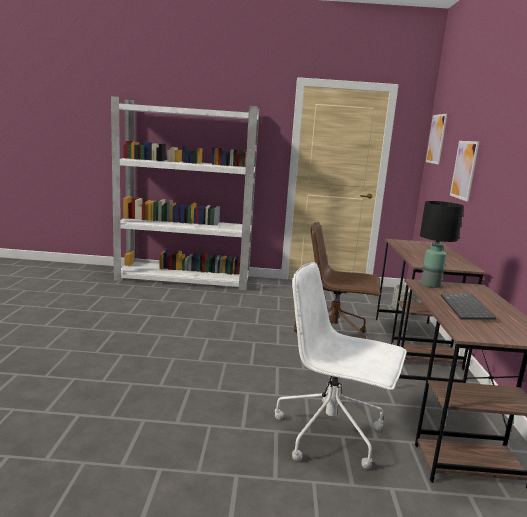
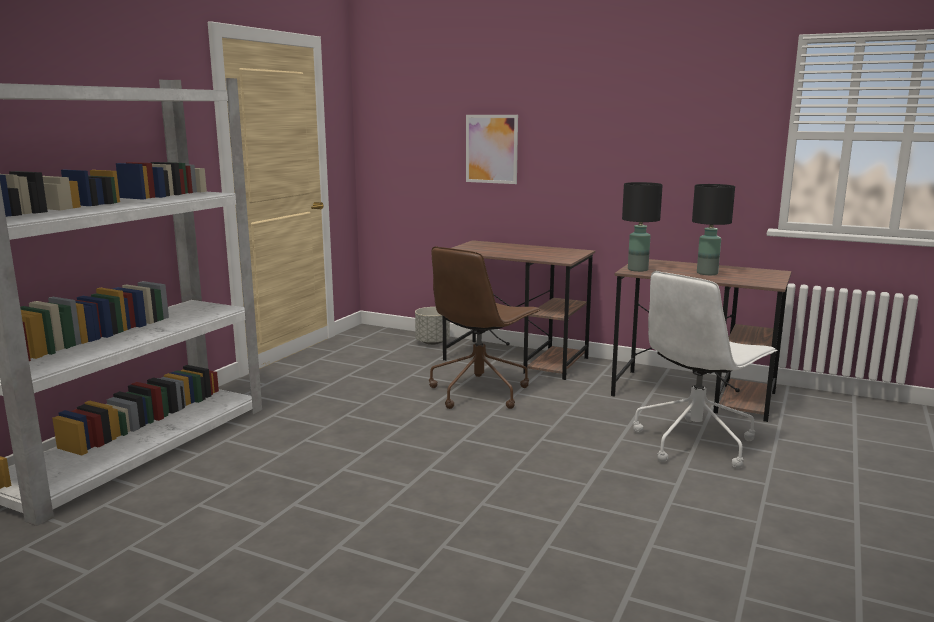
camera: 65 degrees left, 0 degrees up
picture [426,114,447,164] -> none
keyboard [441,294,496,320] -> black table lamp [692,184,735,275]

